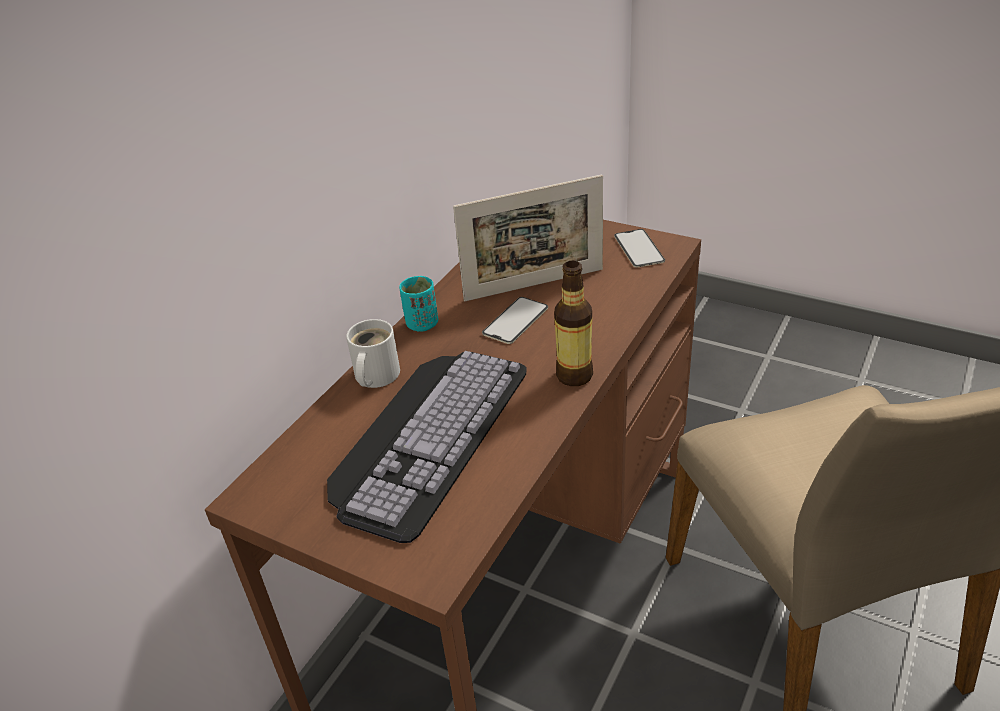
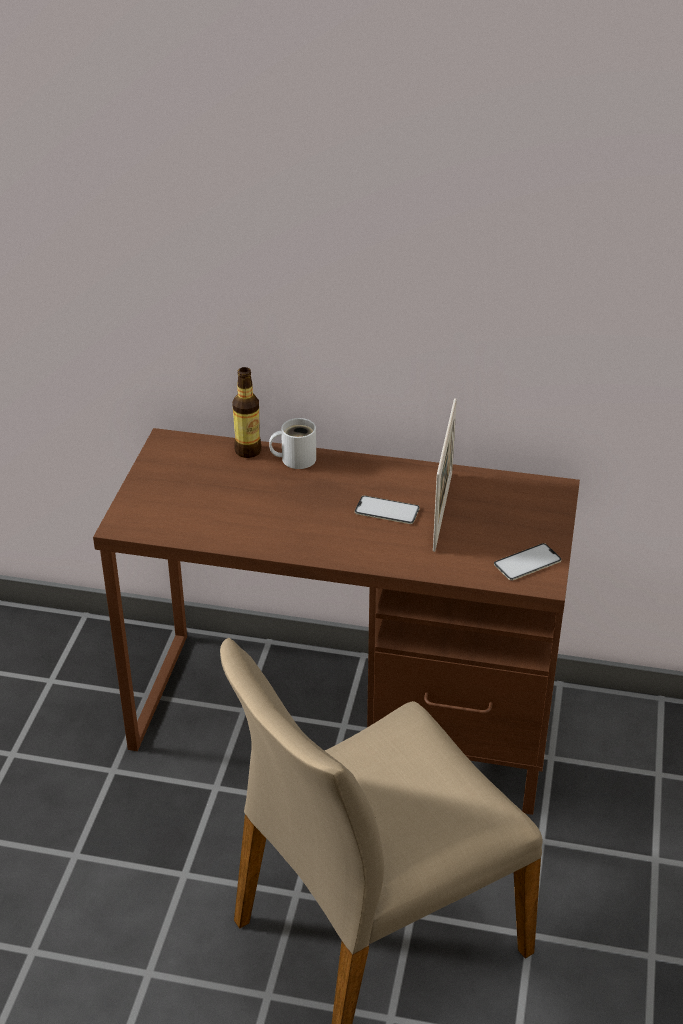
camera: 70 degrees right, 0 degrees up
keyboard [327,351,527,543] -> none
turquoise cup [399,276,438,332] -> none
picture frame [453,174,603,301] -> picture frame turned 135 degrees counterclockwise [433,398,457,552]
bottle [554,261,593,386] -> bottle moved to [232,367,261,458]

